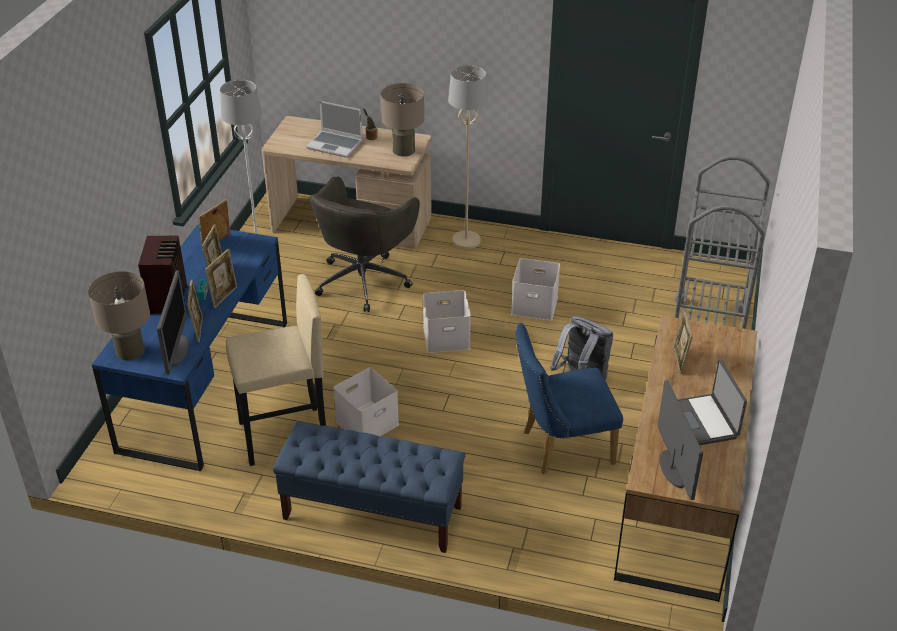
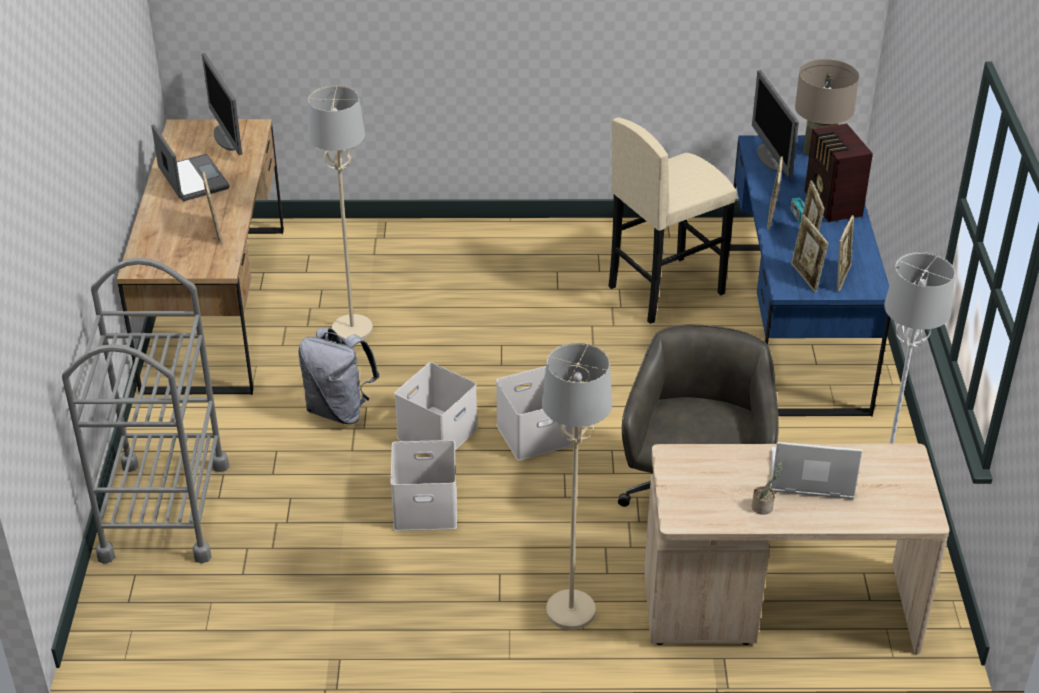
camera: 165 degrees right, 0 degrees up
picture frame [187,280,203,343] -> picture frame moved to [791,215,829,292]
blue bench [273,421,465,553] -> none
white storage box [333,368,399,436] -> white storage box moved to [394,362,478,456]
beige table lamp [381,83,424,157] -> none
blue chair [516,323,623,474] -> beige floor lamp [308,86,373,341]

